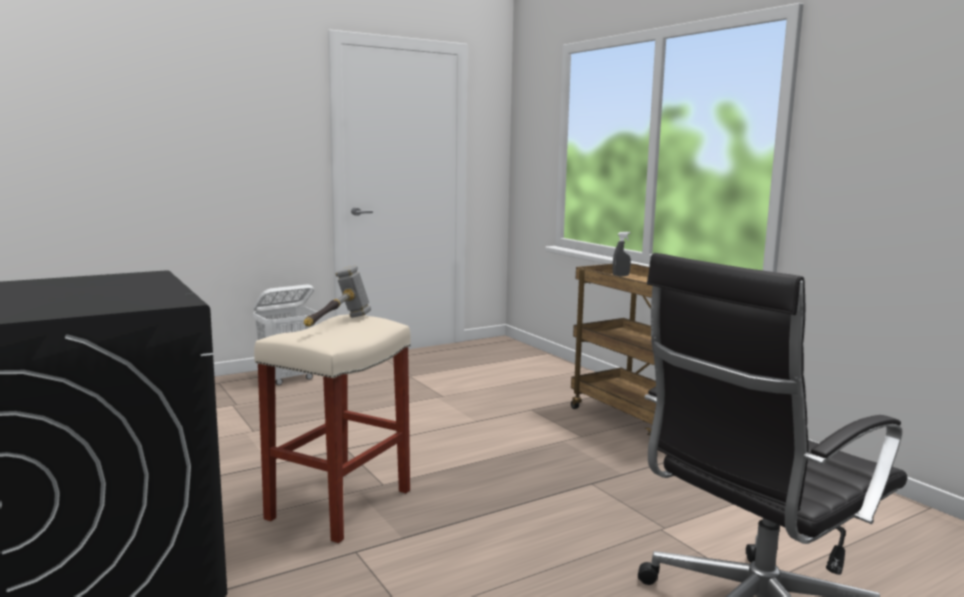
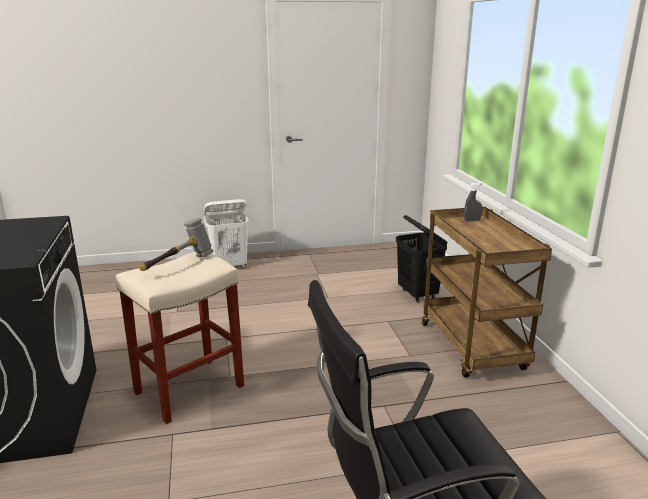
camera: 20 degrees right, 10 degrees up
none -> black laundry basket [396,215,447,302]

